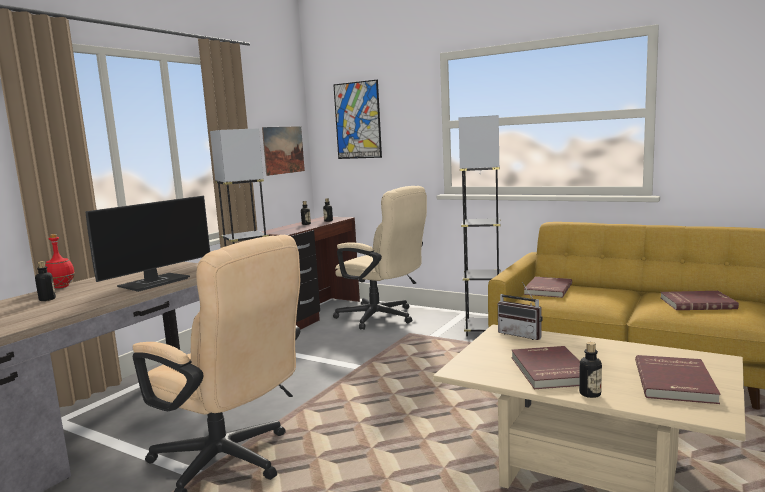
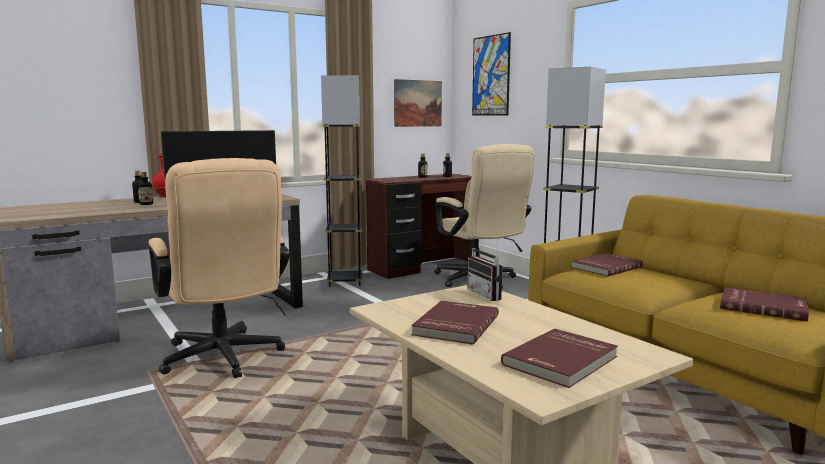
camera: 25 degrees right, 0 degrees up
bottle [579,342,602,398] -> bottle moved to [138,172,153,205]

